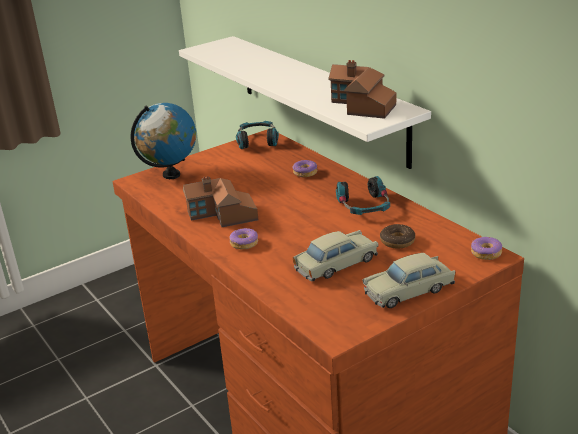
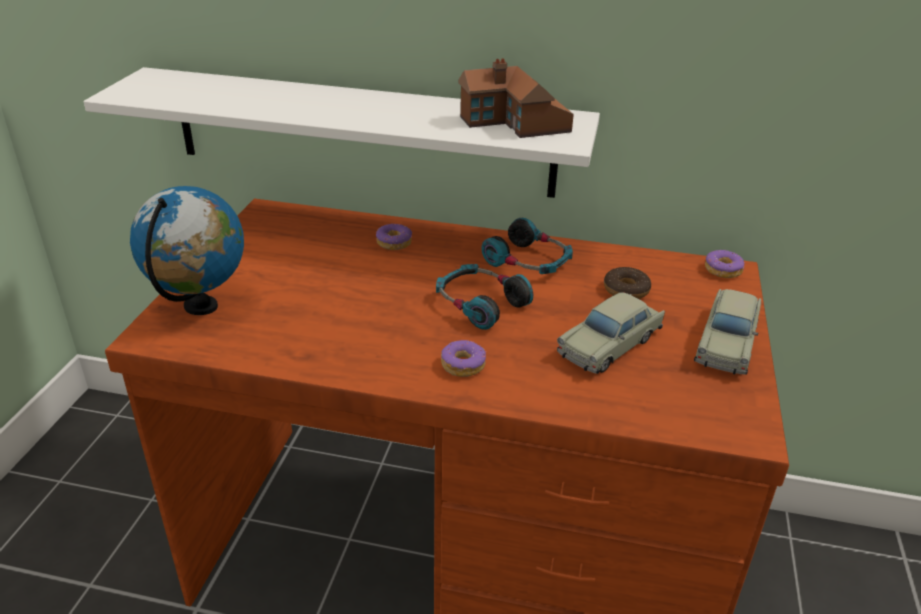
camera: 45 degrees left, 5 degrees up
toy house [183,176,258,227] -> none
headphones [236,121,279,149] -> headphones moved to [436,264,533,330]
beige toy car [293,230,379,281] -> beige toy car turned 150 degrees counterclockwise [557,292,665,374]

